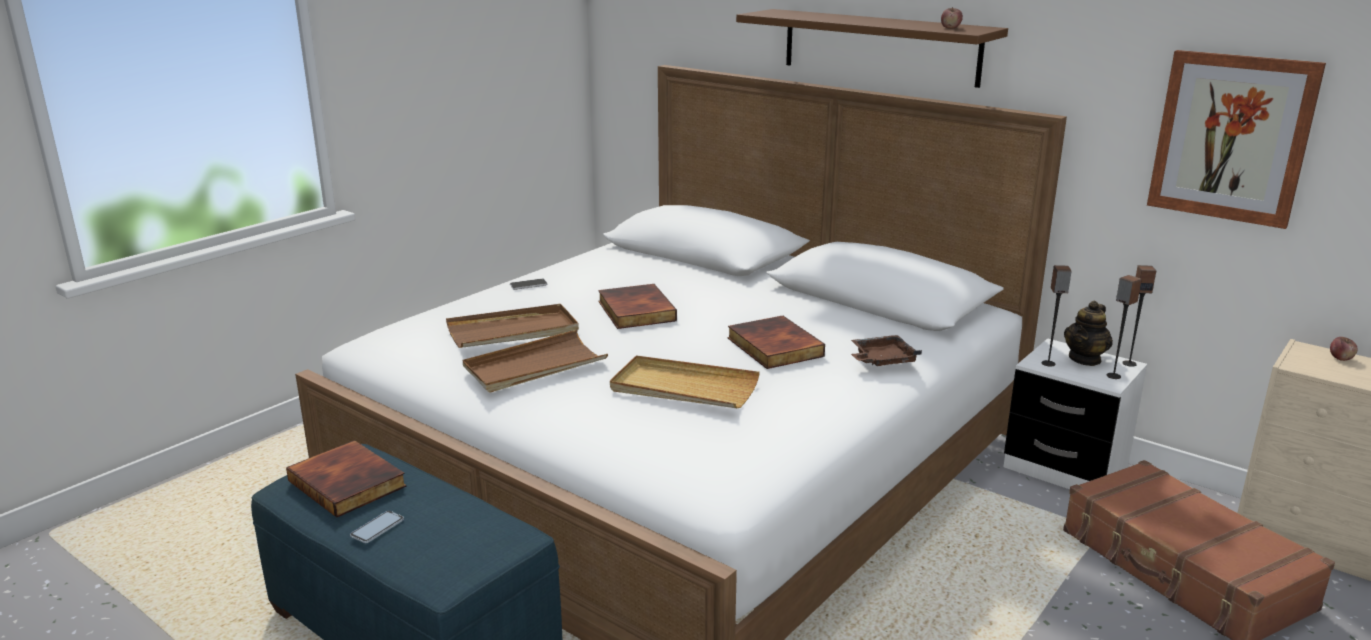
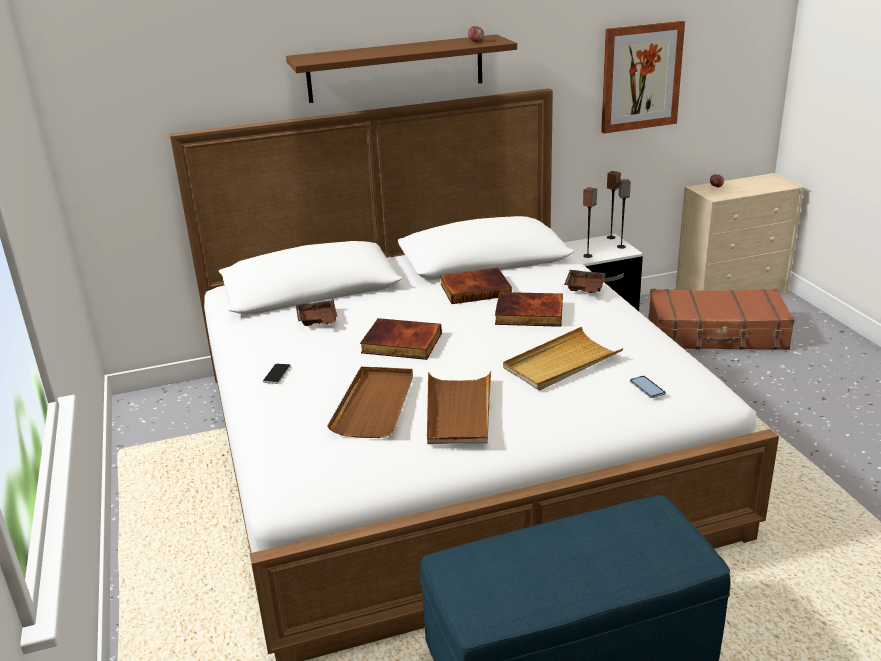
camera: 55 degrees left, 5 degrees up
book [286,440,407,517] -> book moved to [440,268,512,304]
phone [350,511,404,543] -> phone moved to [630,376,666,398]
teapot [1064,301,1113,366] -> none
none -> brown tray [296,298,338,326]

